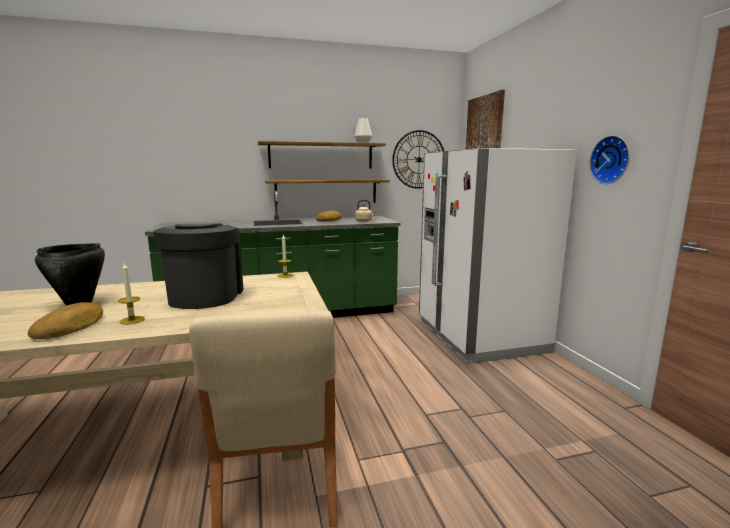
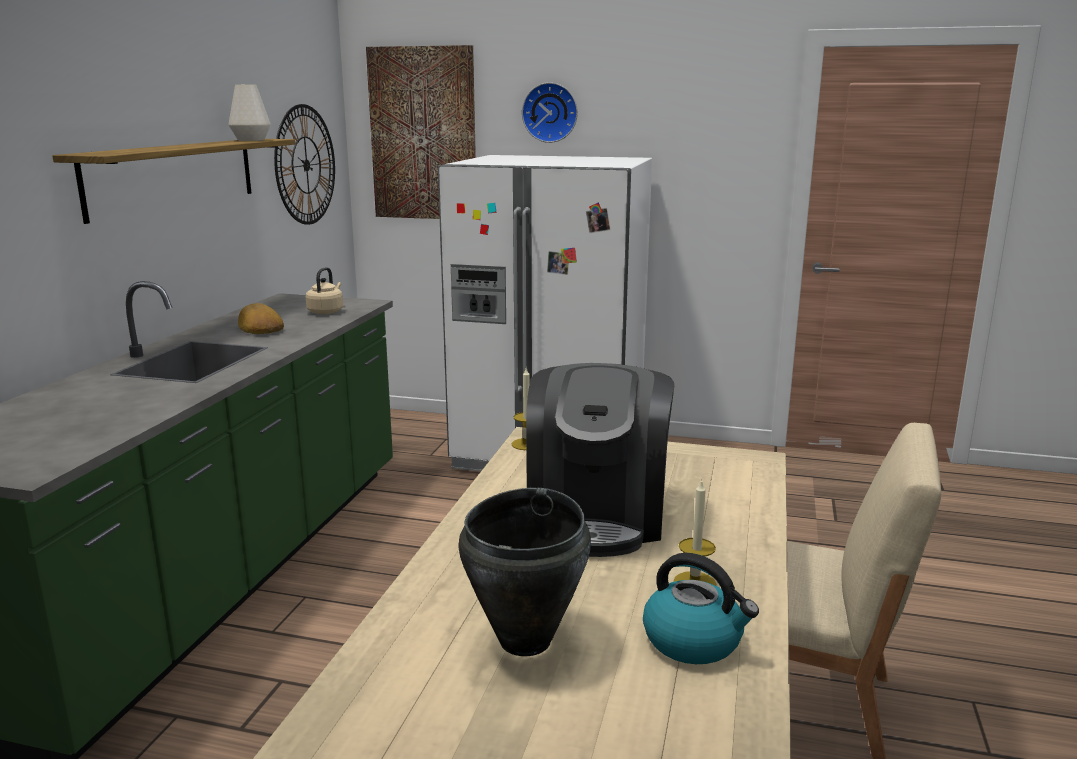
camera: 60 degrees left, 5 degrees up
bread [28,302,103,339] -> kettle [643,553,759,664]
coffee machine [153,223,243,309] -> coffee machine turned 105 degrees counterclockwise [526,363,674,557]
shelf [265,179,390,205] -> none
wall clock [589,135,630,184] -> wall clock moved to [522,82,578,143]

